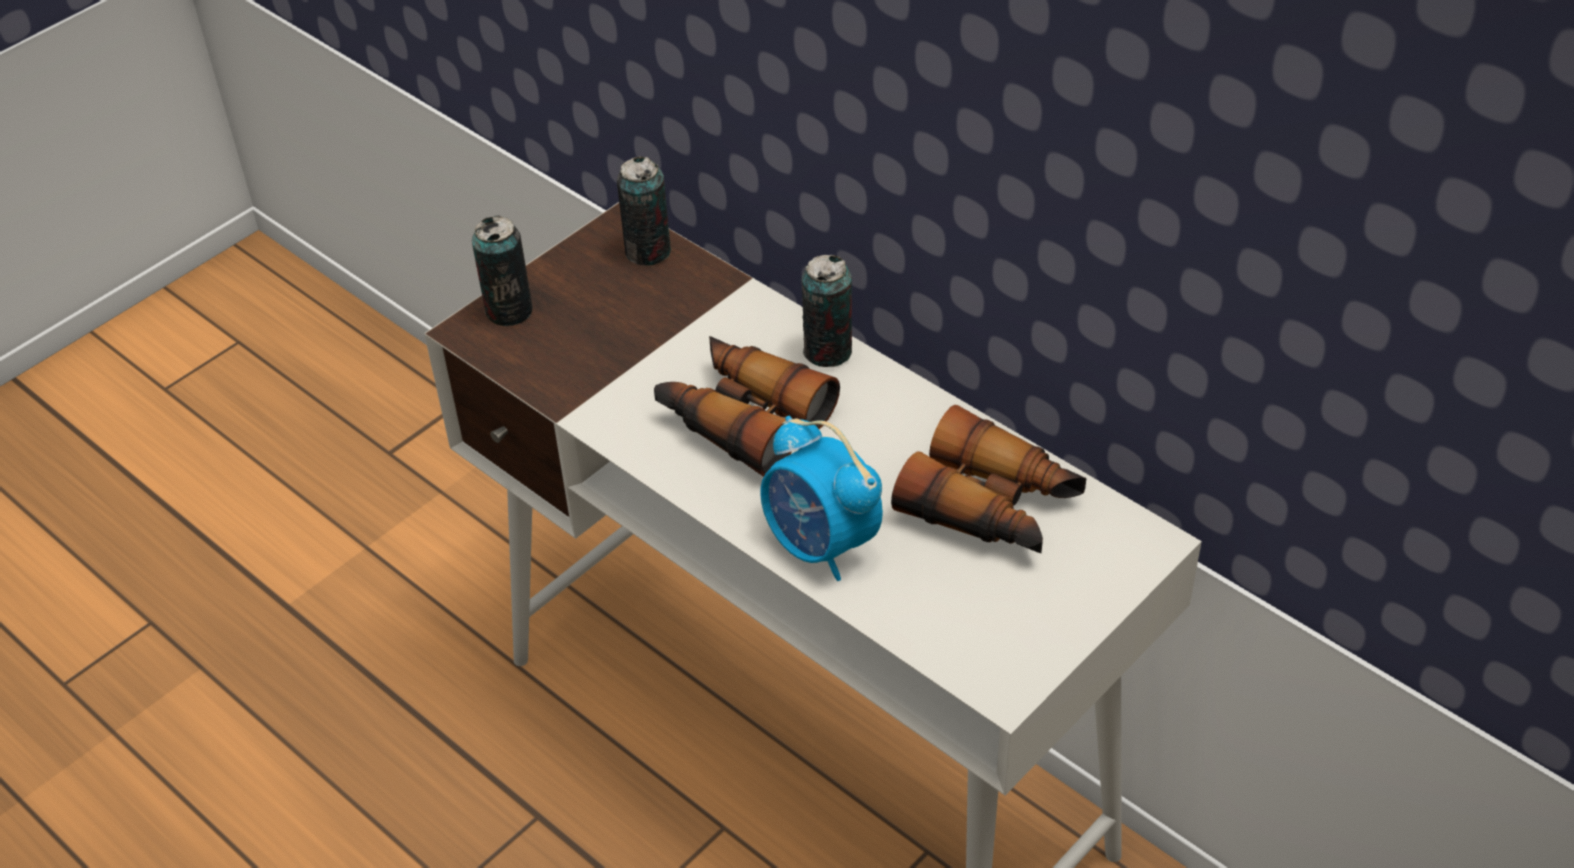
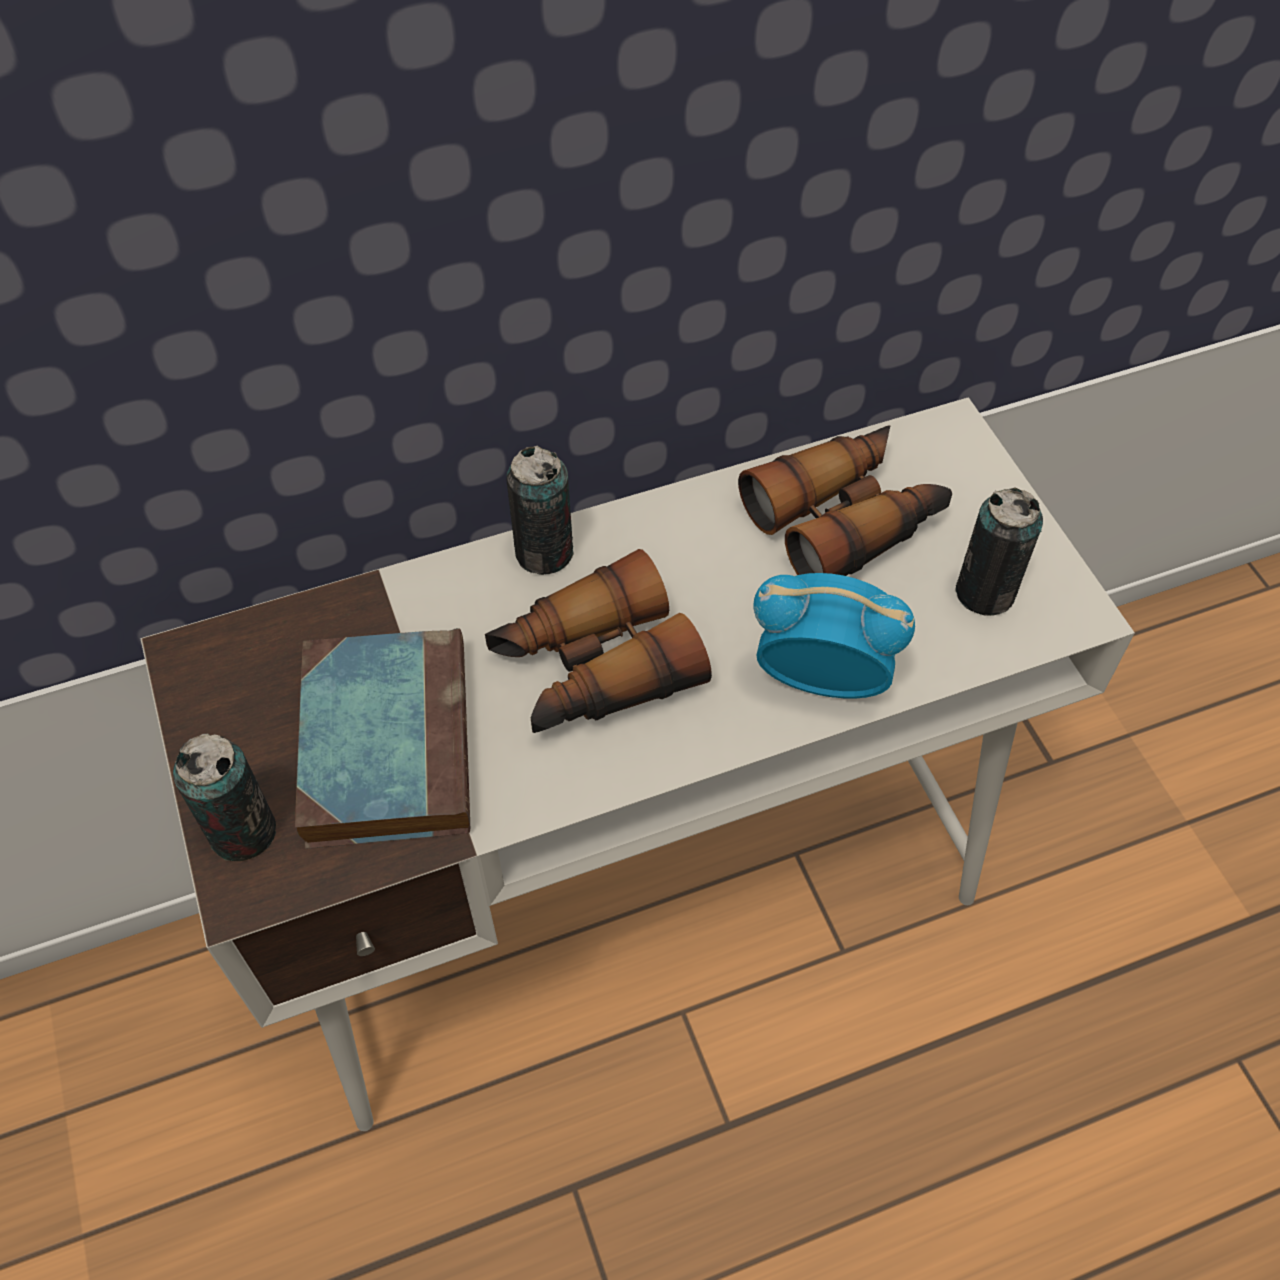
camera: 65 degrees left, 10 degrees up
can [617,156,671,266] -> can moved to [955,487,1043,616]
alarm clock [760,416,883,581] -> alarm clock turned 150 degrees counterclockwise [754,573,915,699]
none -> book [295,628,470,848]

